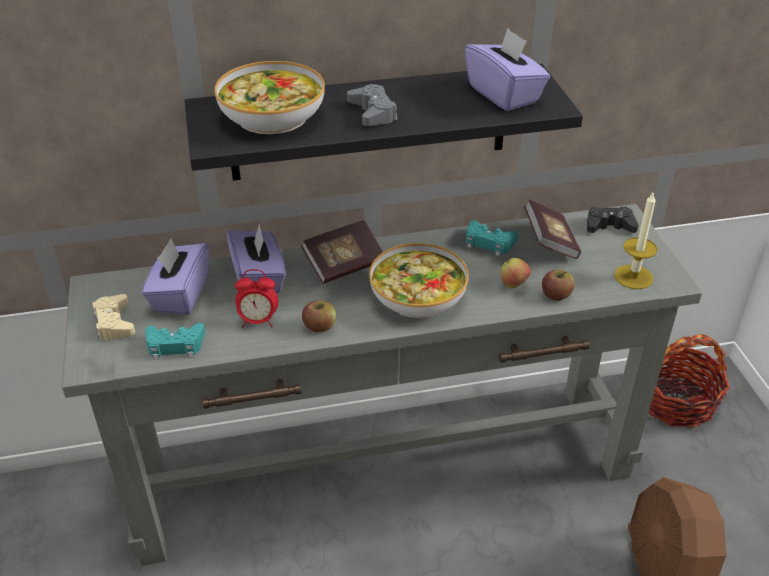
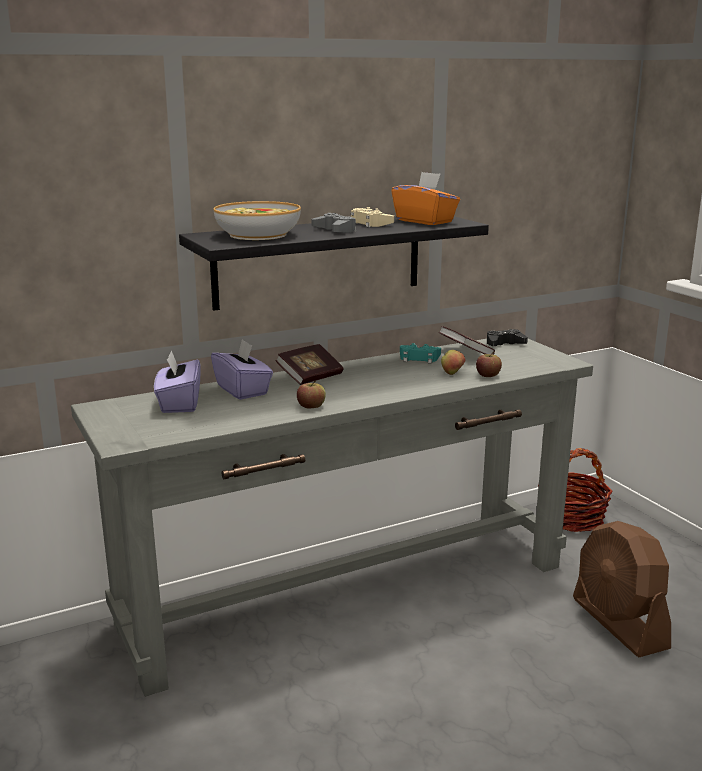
camera: 15 degrees left, 20 degrees down
beige game controller [92,294,135,341] -> beige game controller moved to [351,207,394,227]
turquoise game controller [145,323,205,360] -> none
alarm clock [235,269,278,327] -> none
bowl [369,243,469,318] -> none
purple tissue box [465,28,550,111] -> orange tissue box [391,172,460,225]
candle [615,193,657,289] -> none

